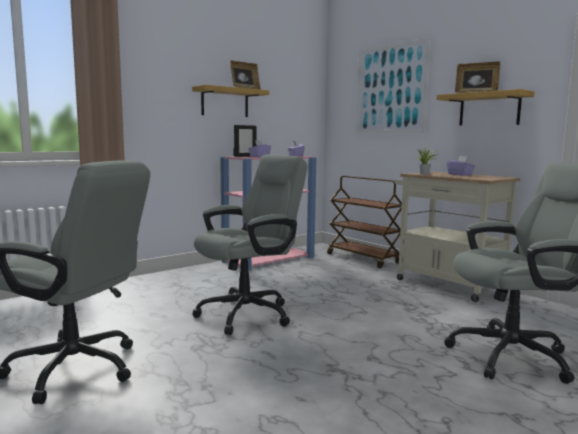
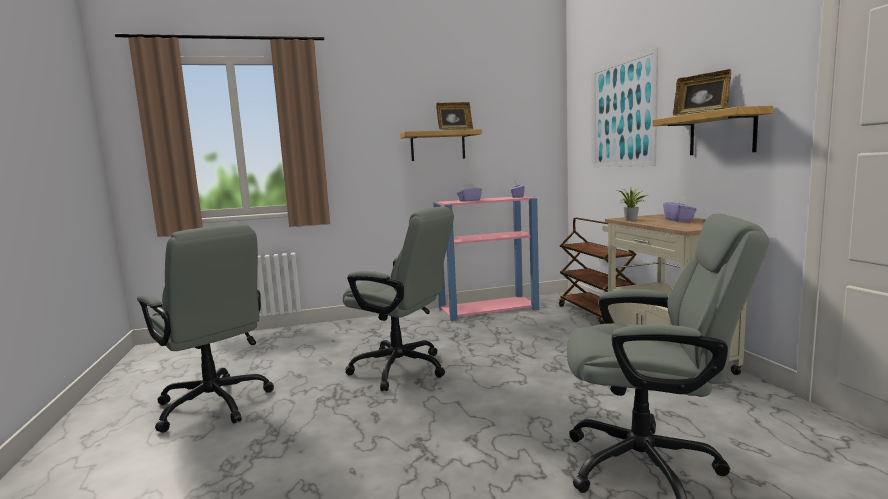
camera: 25 degrees right, 0 degrees up
grey office chair [192,154,307,335] -> grey office chair turned 45 degrees clockwise [343,207,454,391]
picture frame [234,125,256,157] -> none

